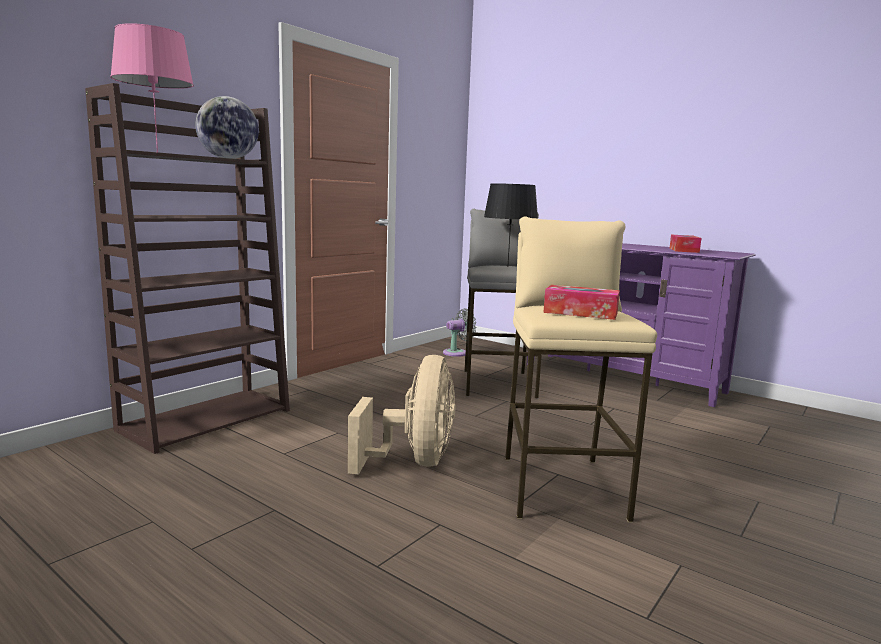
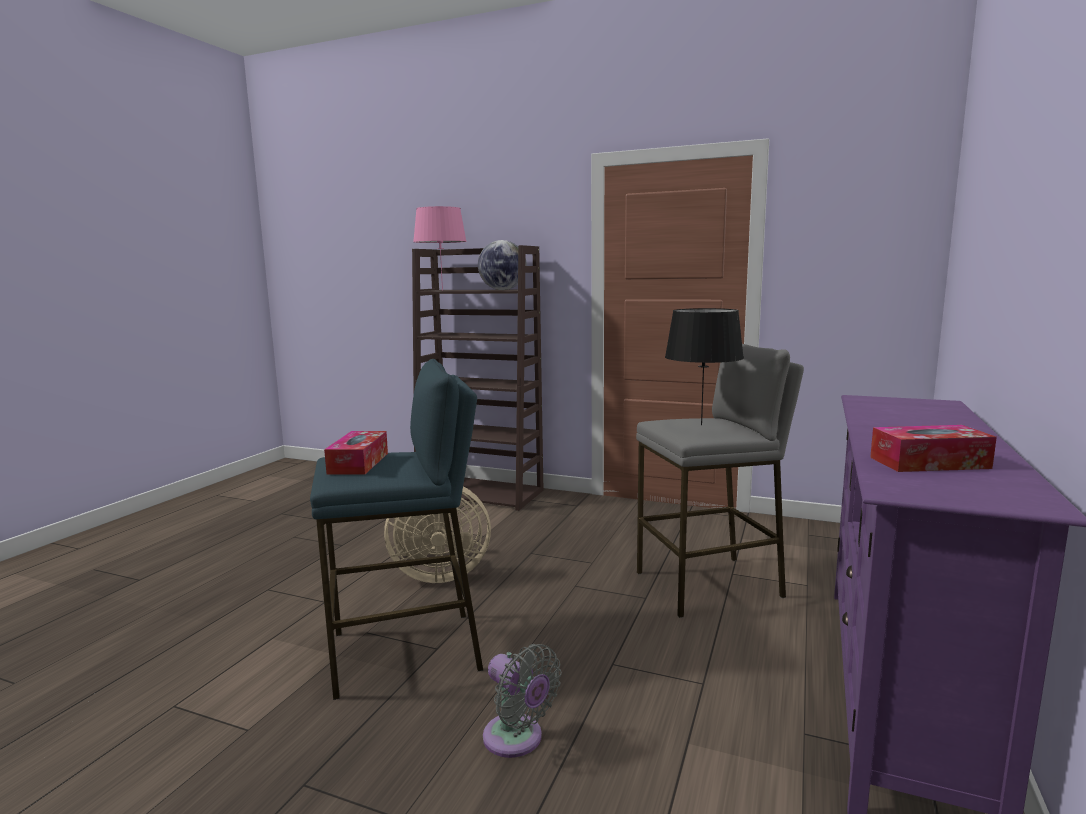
camera: 75 degrees right, 0 degrees up
grey fan [443,308,476,357] -> grey fan moved to [483,644,562,758]
beige stool [505,216,657,522] -> blue stool [310,359,483,700]

